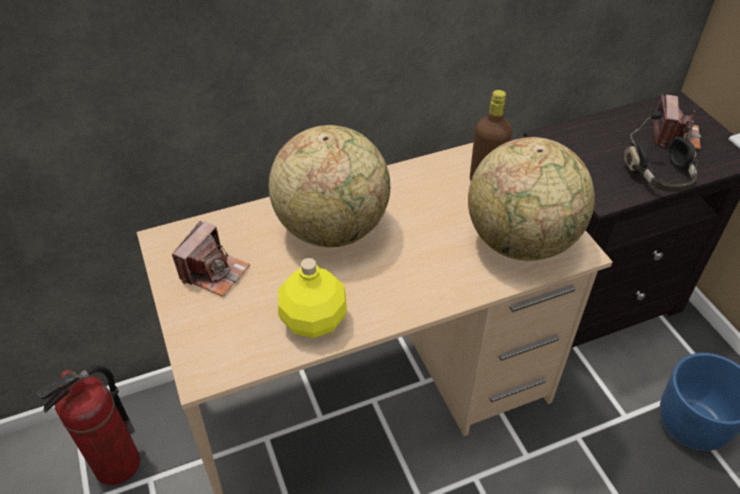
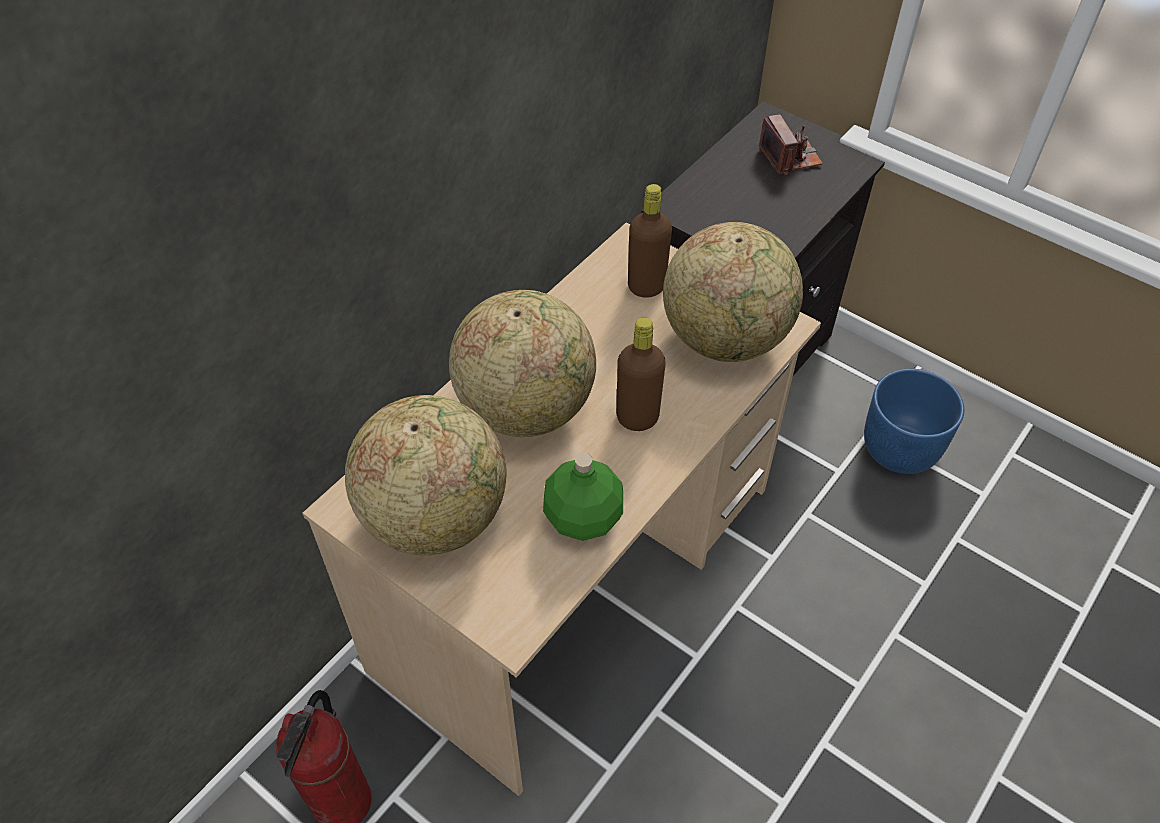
camera: 30 degrees left, 5 degrees up
camera [172,220,250,297] -> globe [345,395,506,555]
yellow bottle [278,258,347,338] -> green bottle [543,452,623,541]
black headphones [624,111,698,192] -> none
none -> brown bottle [617,317,666,431]

